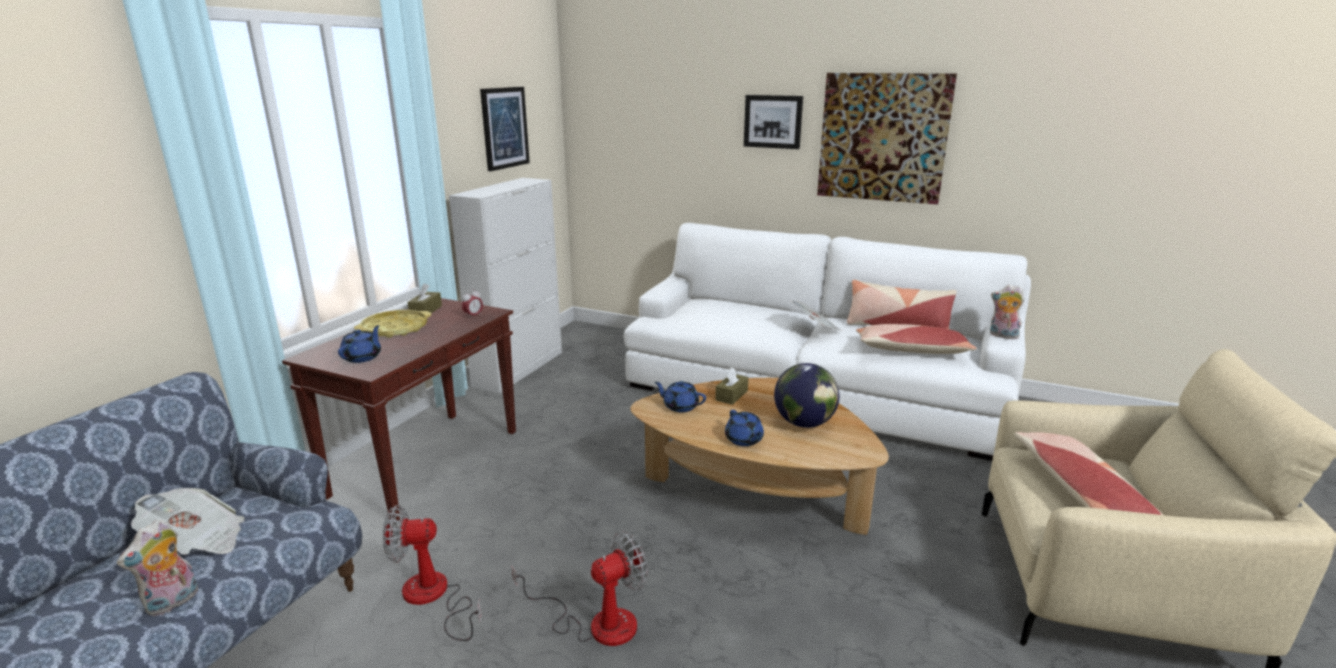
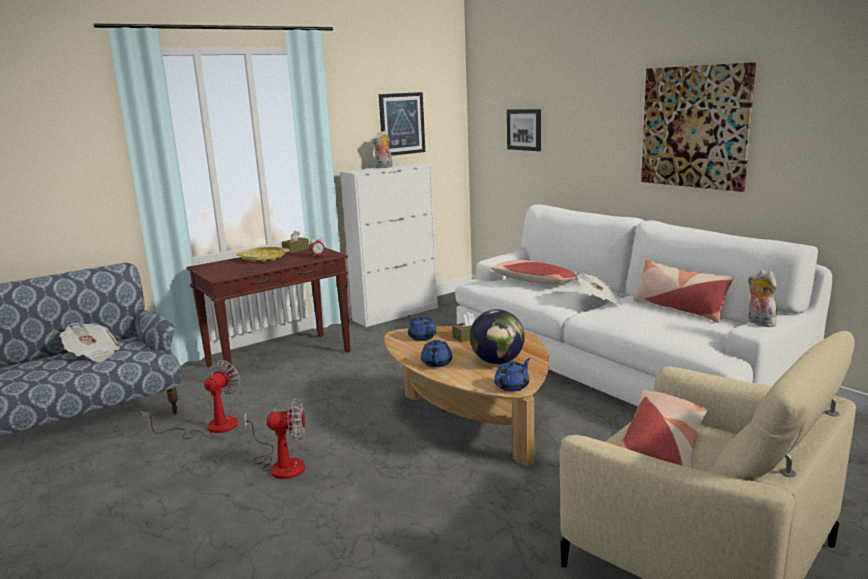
camera: 30 degrees right, 5 degrees down
plush toy [117,519,198,616] -> plush toy moved to [371,130,392,168]
blue teapot [338,325,381,363] -> blue teapot moved to [494,358,530,392]
fan [383,505,481,641] -> fan turned 90 degrees clockwise [141,360,240,439]
picture [744,95,803,149] -> picture moved to [507,109,541,151]
pillow [856,324,977,354] -> pillow moved to [490,260,578,285]

